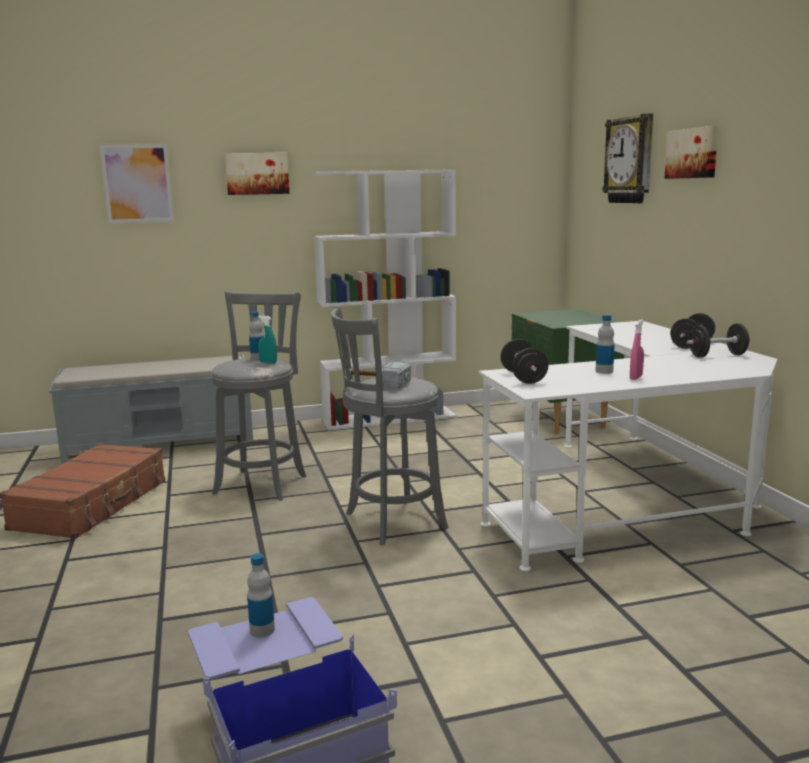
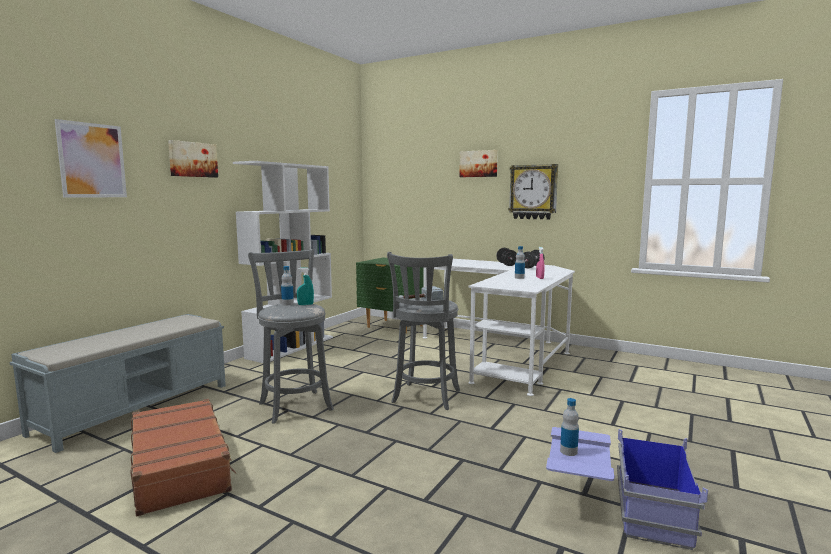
camera: 45 degrees left, 5 degrees down
black dumbbell [501,339,549,384] -> none
wall clock [602,113,653,203] -> wall clock moved to [509,164,558,220]

